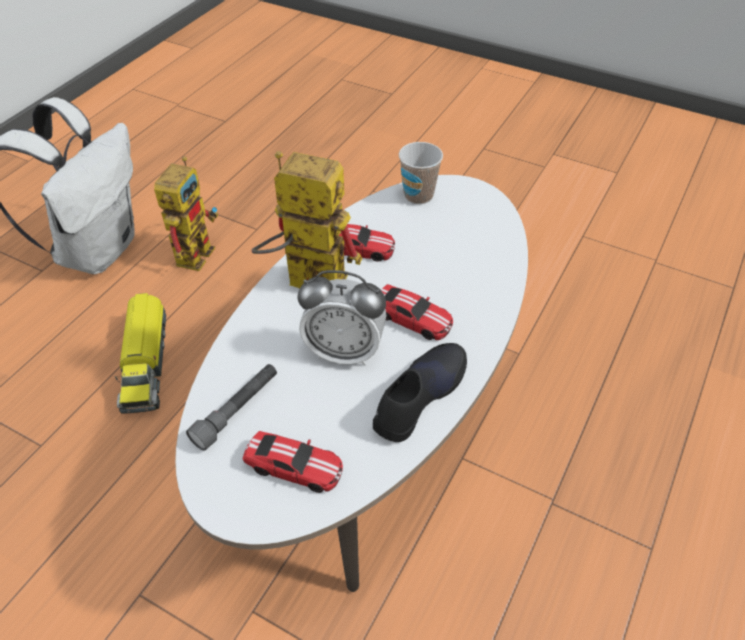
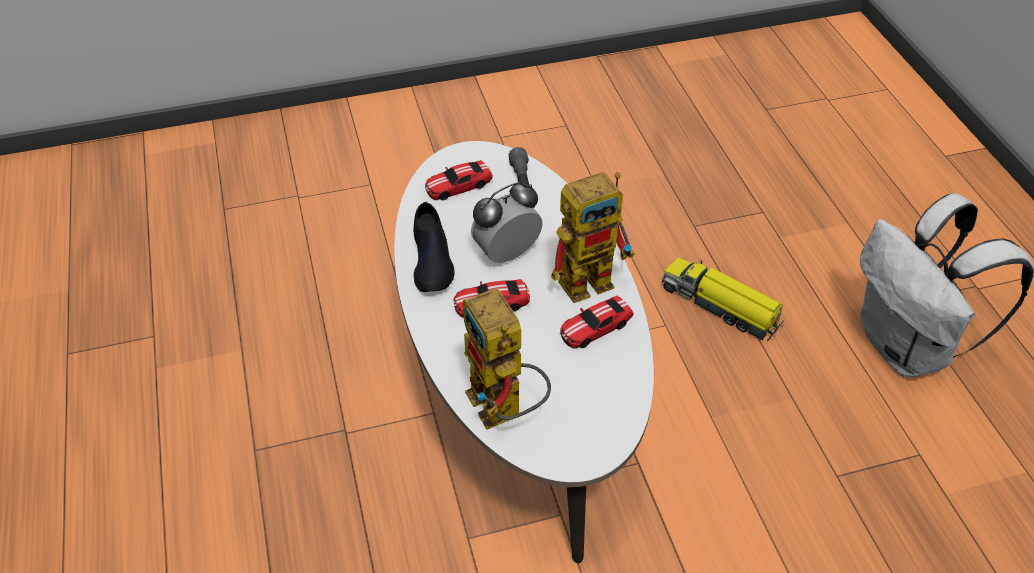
camera: 135 degrees right, 0 degrees up
toy robot [154,156,218,271] -> toy robot moved to [463,288,551,429]
cup [399,142,443,204] -> none

